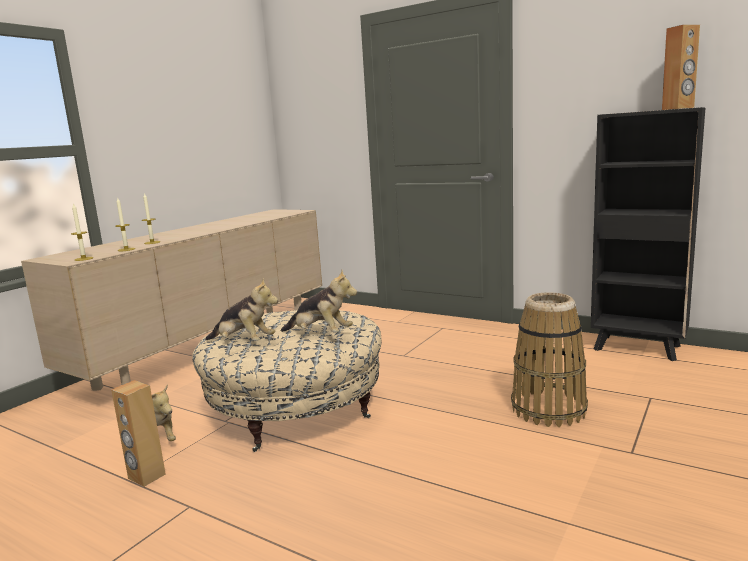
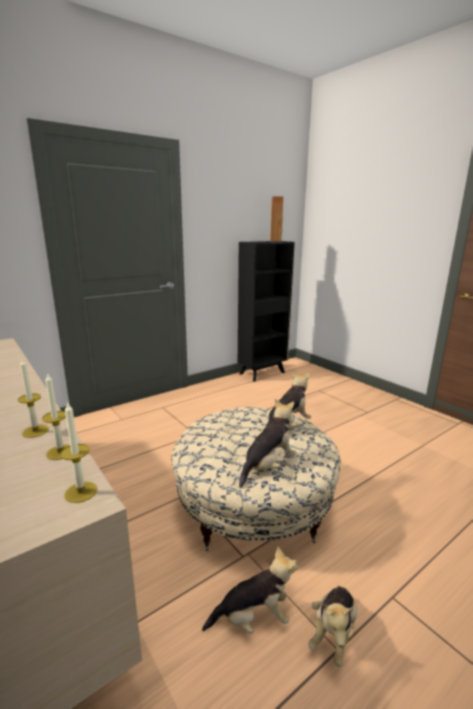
camera: 70 degrees left, 5 degrees up
brown speaker [111,380,166,487] -> plush toy [308,586,357,667]
basket [511,292,588,427] -> none

